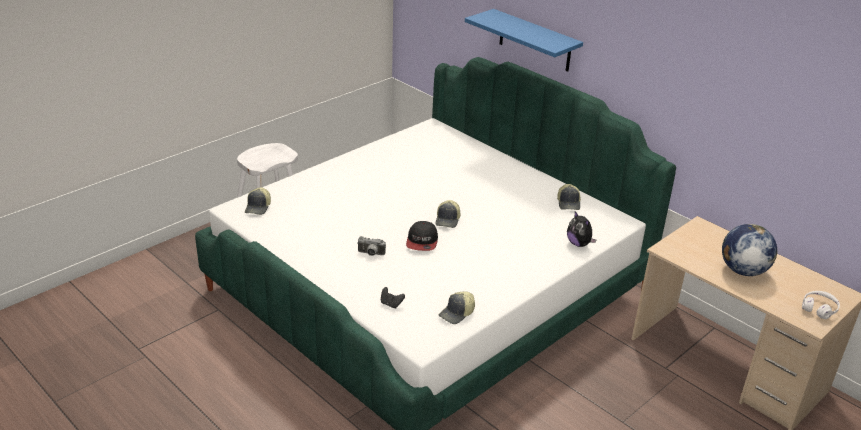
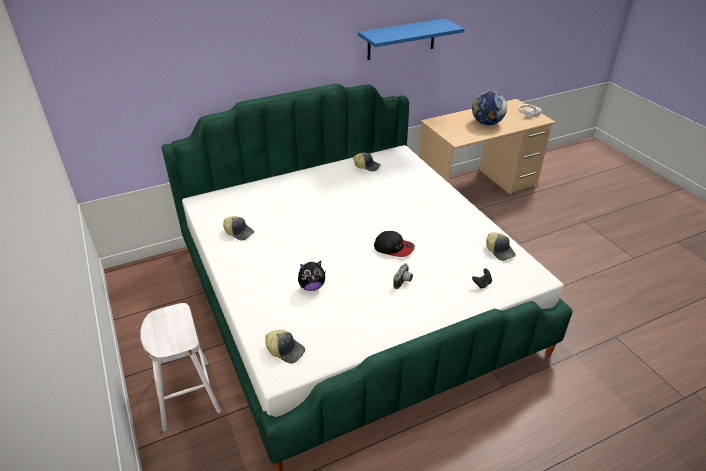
camera: 70 degrees left, 5 degrees up
cap [435,200,460,228] -> cap moved to [223,216,254,241]
blue shelf [465,9,583,72] -> blue shelf moved to [358,19,464,60]
plush toy [567,211,596,247] -> plush toy moved to [298,261,326,291]

